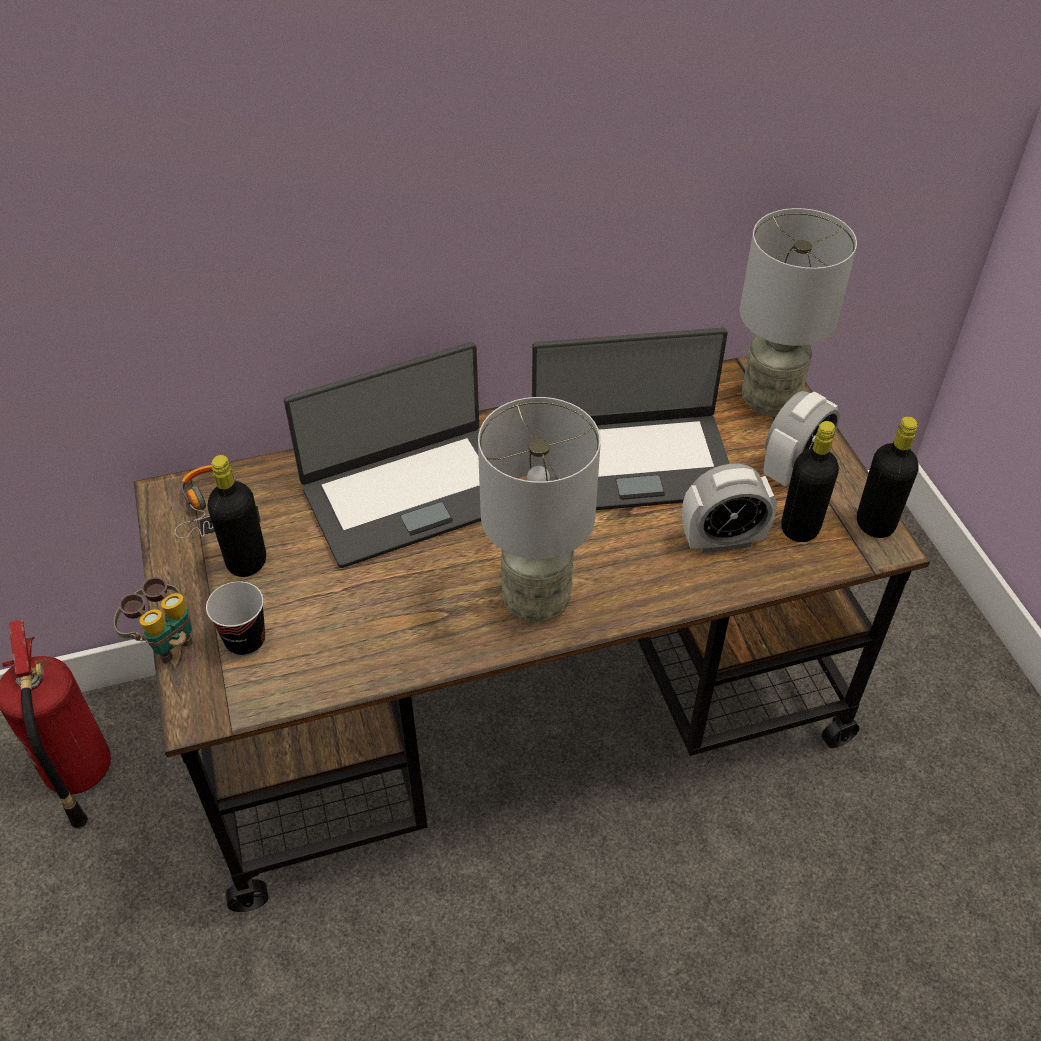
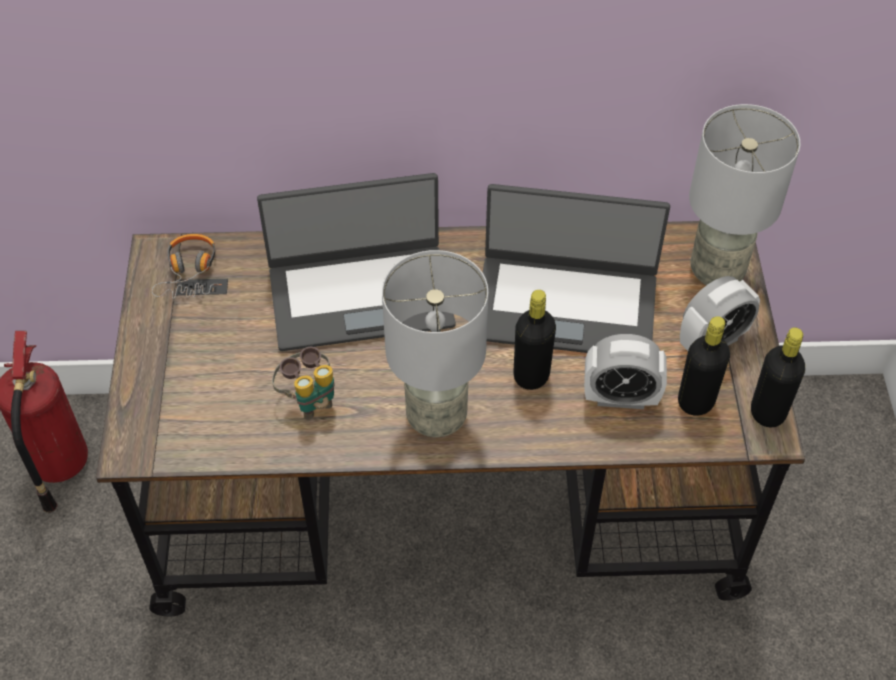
camera: 15 degrees right, 5 degrees up
binoculars [114,577,193,664] -> binoculars moved to [272,347,335,420]
cup [206,581,266,656] -> none
black bottle [208,455,266,577] -> black bottle moved to [513,290,556,390]

